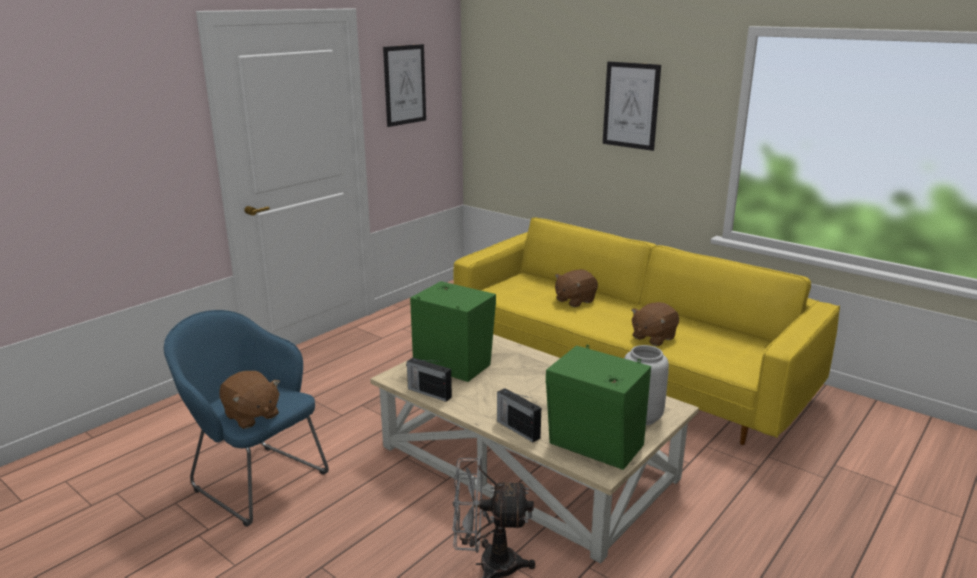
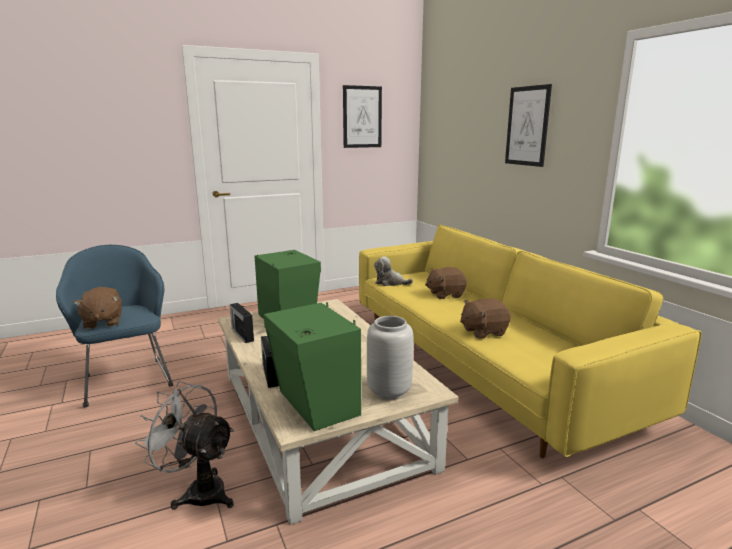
camera: 25 degrees right, 5 degrees down
none -> plush toy [374,257,413,286]

